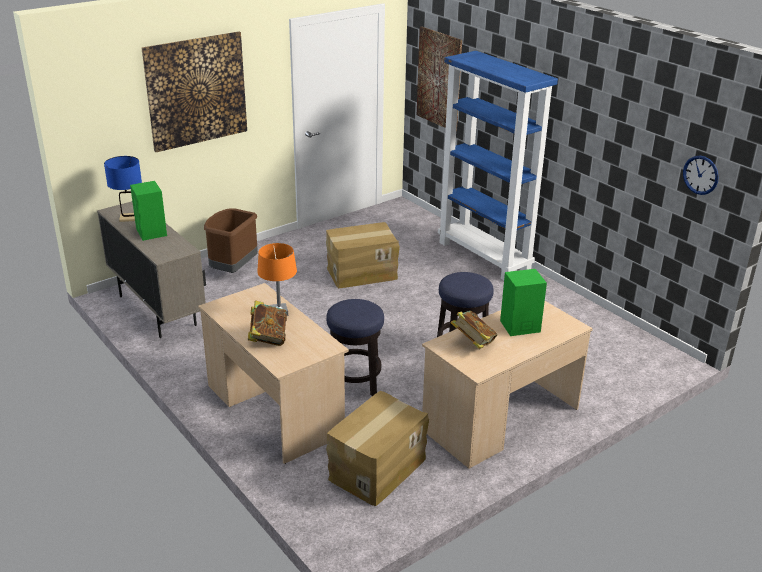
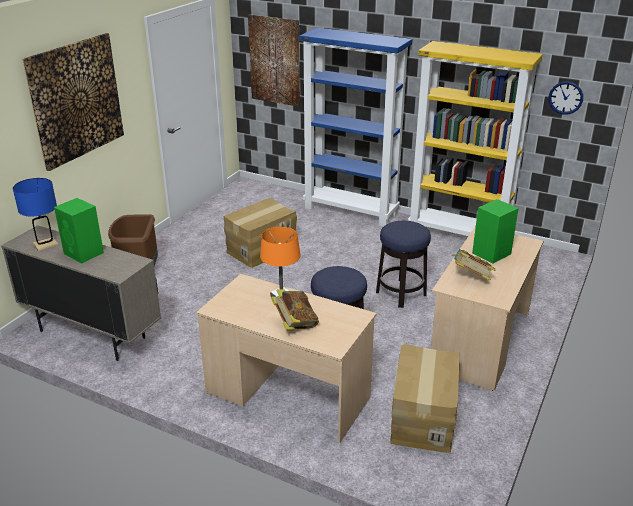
camera: 25 degrees left, 0 degrees up
none -> yellow bookcase [408,41,543,236]

